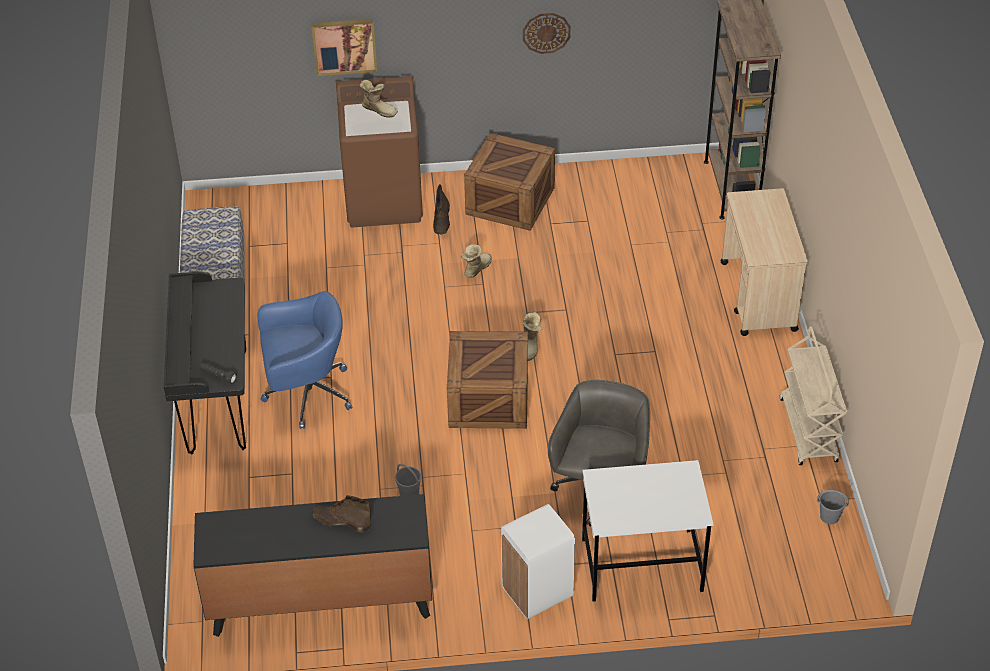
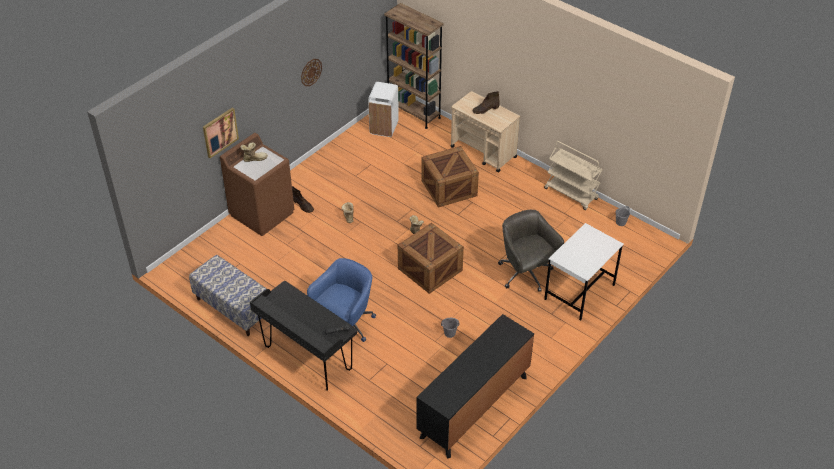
camera: 45 degrees left, 0 degrees up
brown boot [312,495,371,532] -> brown boot moved to [472,91,499,114]
crate [464,133,555,231] -> crate moved to [421,146,479,208]
white trash can [501,504,575,619] -> white trash can moved to [368,82,399,137]

